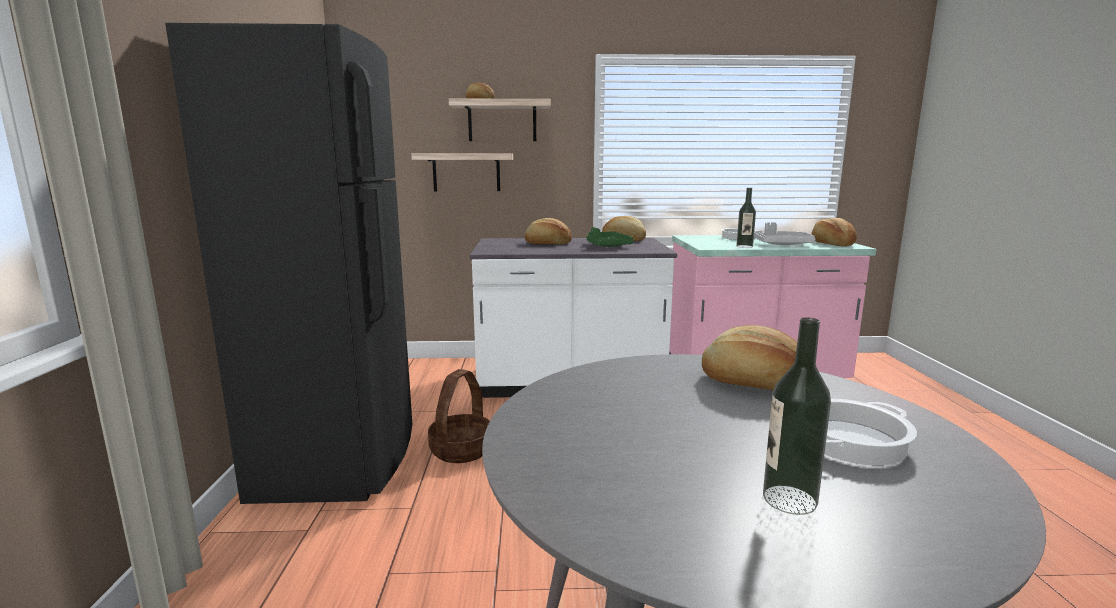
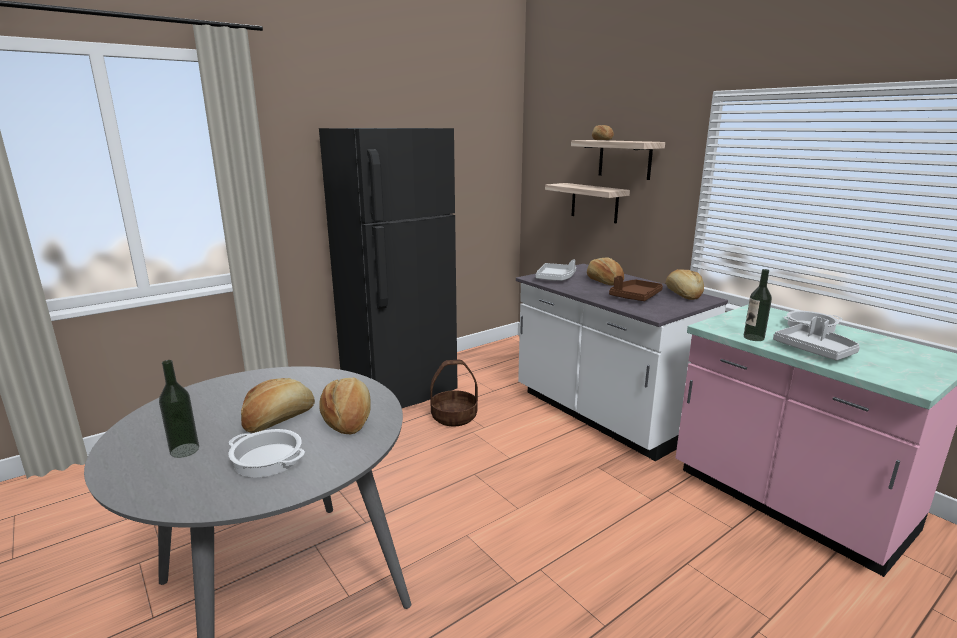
camera: 55 degrees right, 5 degrees up
green tray [587,227,634,247] -> brown tray [609,276,663,301]
bread [811,218,857,246] -> bread moved to [241,378,315,433]
none -> grey tray [535,260,576,281]

